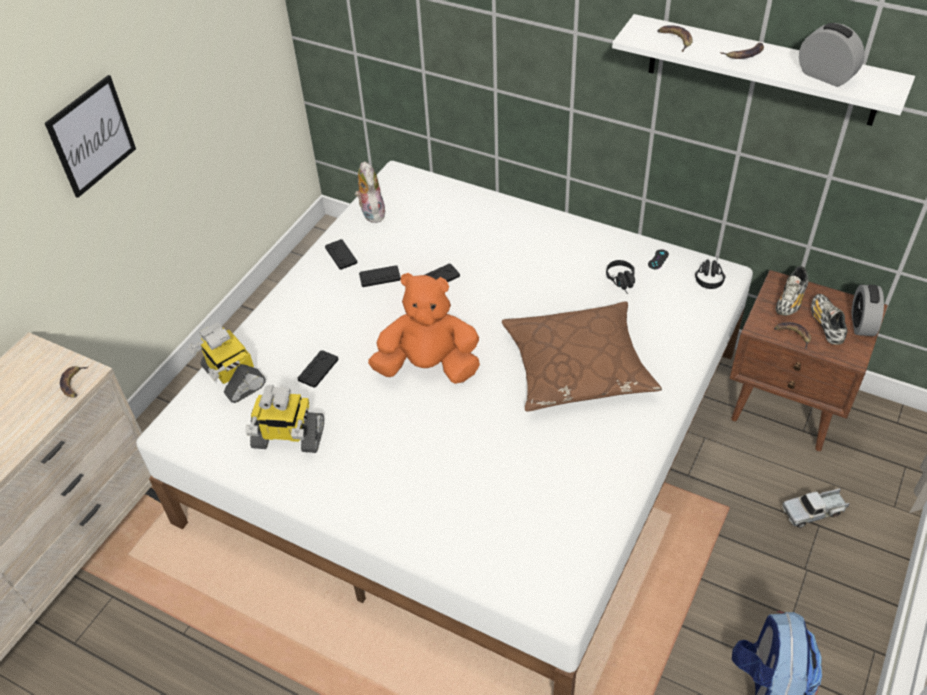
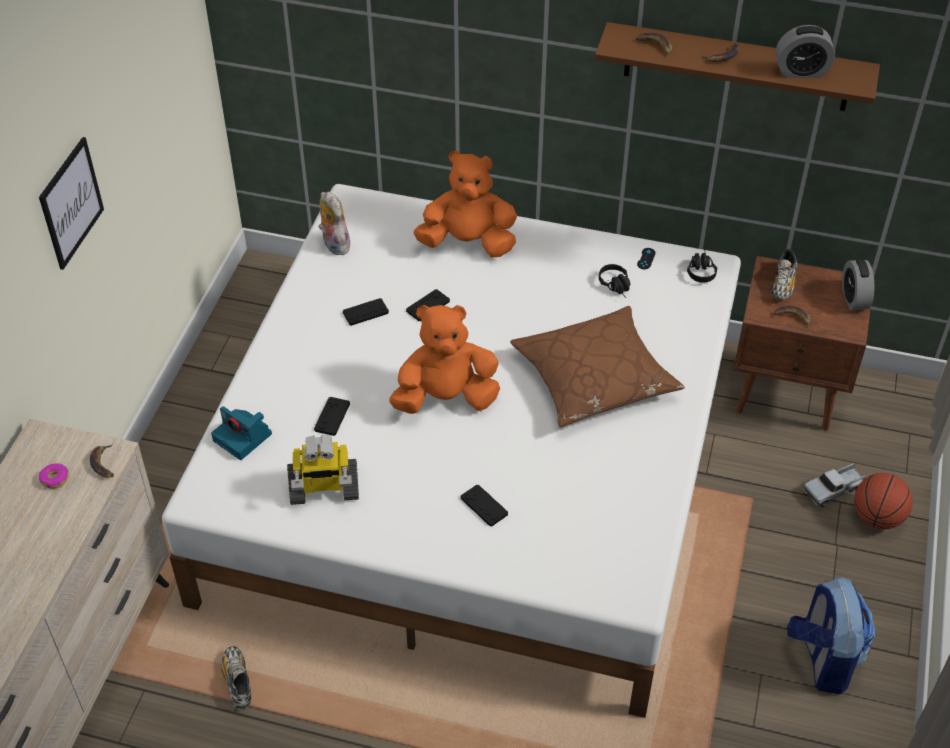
camera: 15 degrees left, 0 degrees up
toy robot [188,322,266,403] -> camera [211,406,272,460]
black game controller [325,239,357,270] -> black game controller moved to [461,485,508,526]
white shelf [612,14,915,126] -> brown shelf [595,22,880,111]
alarm clock [799,23,865,87] -> alarm clock turned 150 degrees clockwise [776,25,835,78]
shoe [811,294,848,345] -> shoe moved to [221,646,251,709]
none -> donut [39,463,69,489]
none -> orange plush toy [413,150,517,257]
none -> basketball [854,473,913,529]

